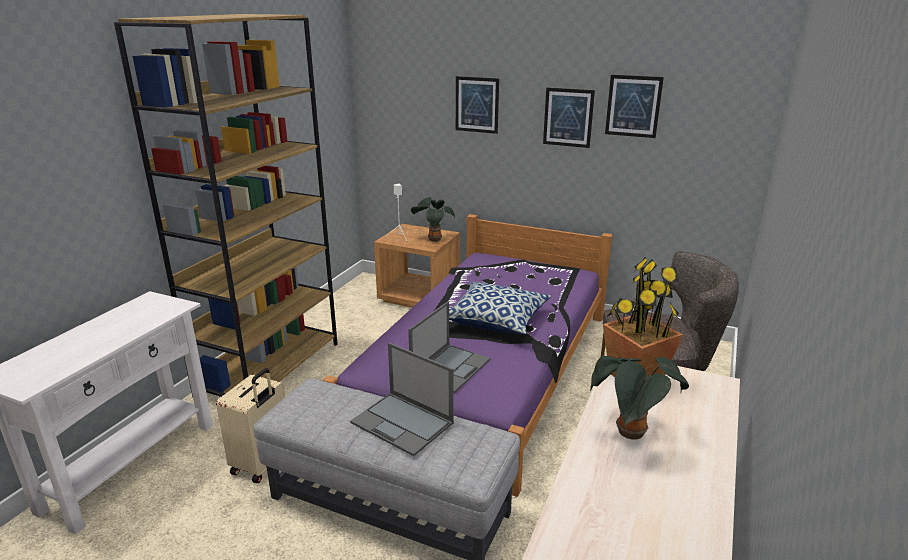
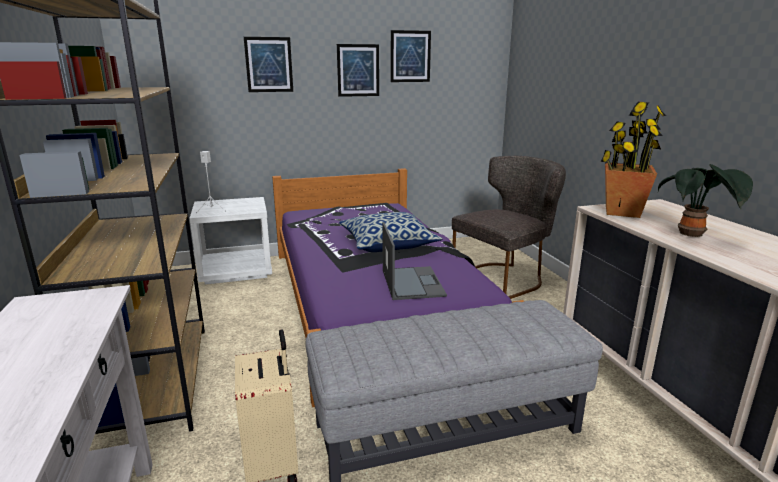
camera: 40 degrees left, 5 degrees down
laptop [350,343,454,456] -> none
brown nightstand [374,224,460,308] -> white nightstand [189,197,272,285]
potted plant [411,197,455,242] -> none

